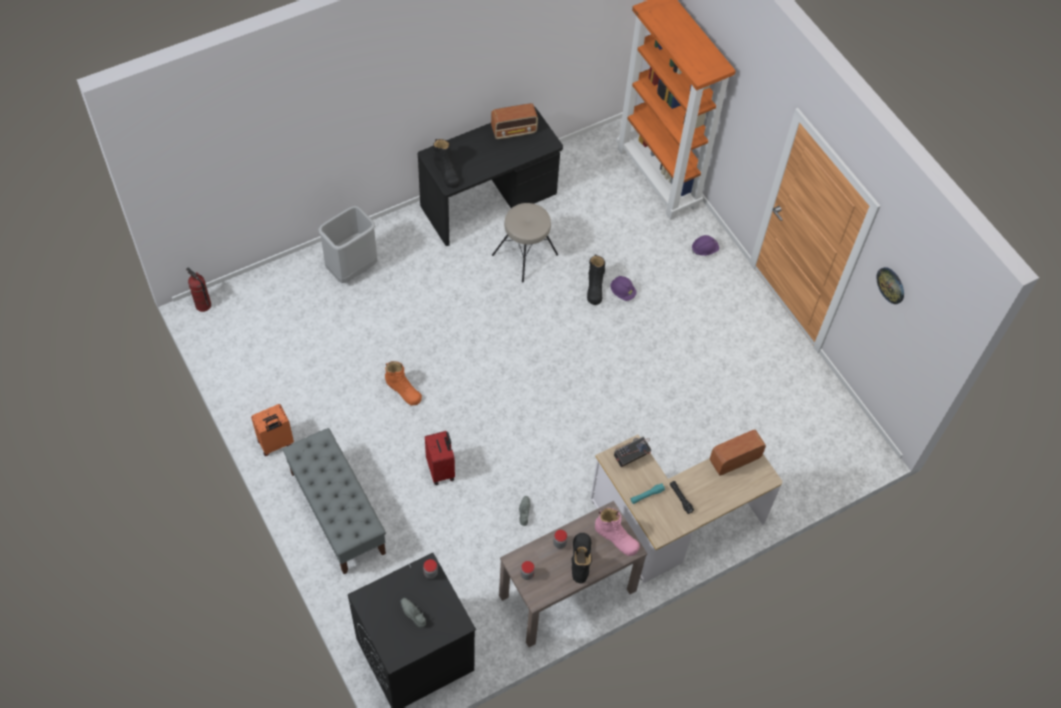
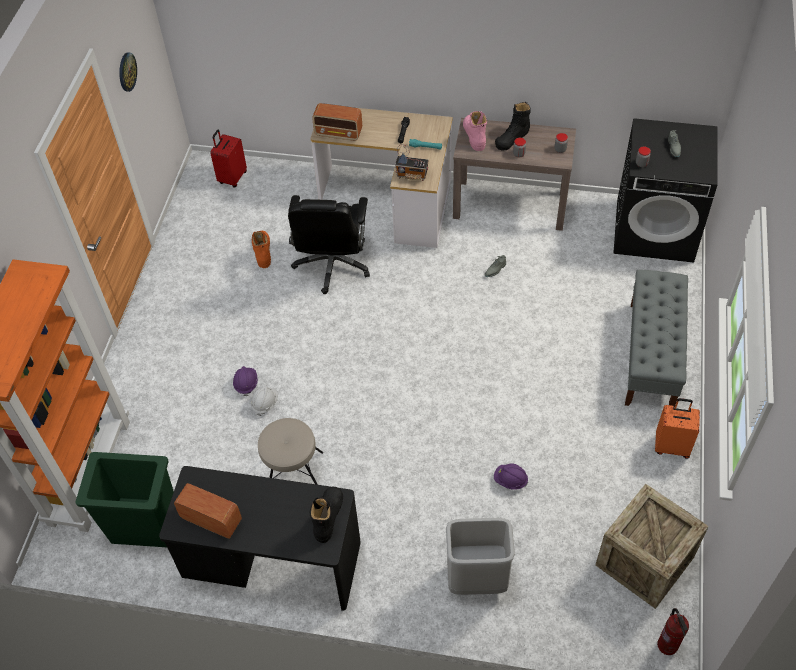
camera: 135 degrees left, 5 degrees down
orange boot [385,361,422,406] -> orange boot moved to [252,231,271,268]
red suitcase [425,431,455,485] -> red suitcase moved to [210,130,247,187]
black boot [587,255,605,305] -> white hard hat [251,386,278,416]
purple hard hat [692,235,719,256] -> purple hard hat moved to [494,464,528,490]
none -> green trash can [75,452,174,547]
none -> black office chair [288,195,370,294]
none -> crate [596,484,709,609]

